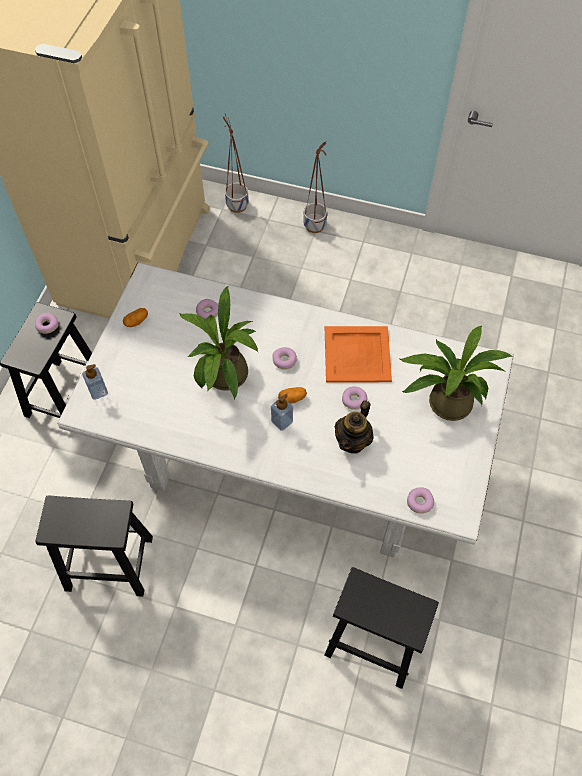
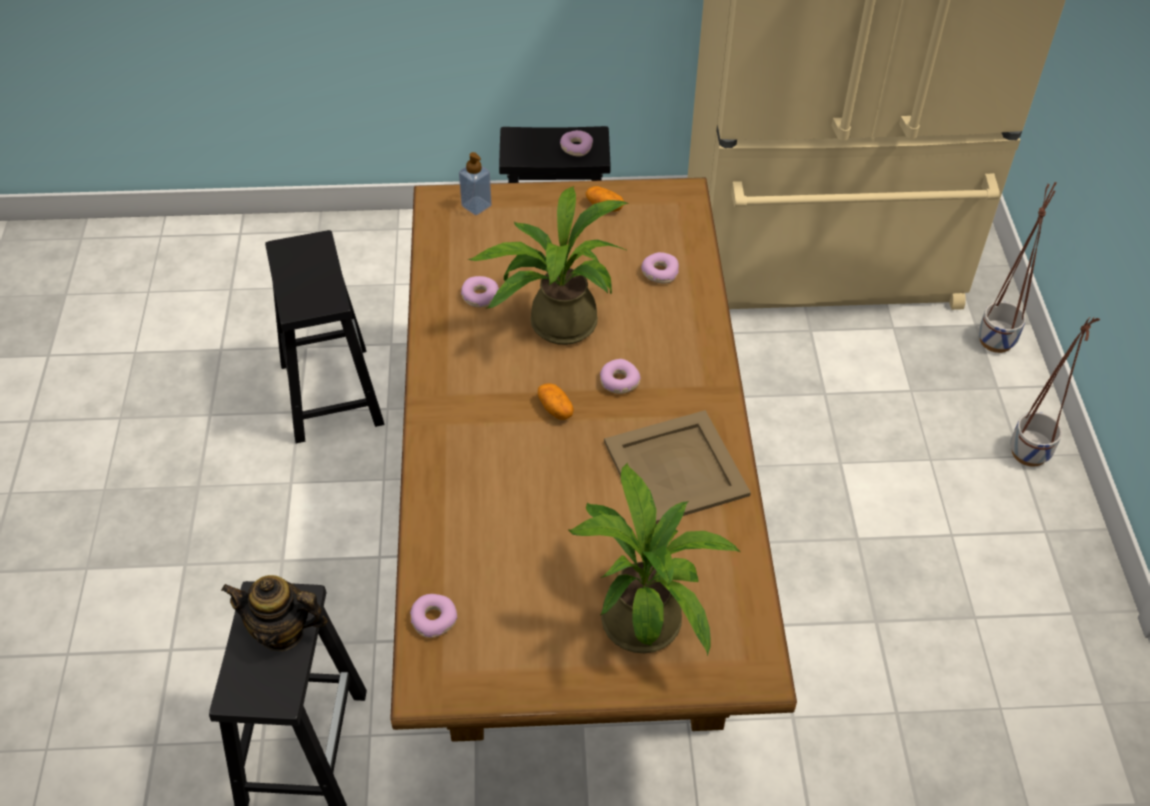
camera: 70 degrees right, 10 degrees down
white dining table [57,262,514,558] -> brown dining table [390,178,797,742]
soap dispenser [271,394,293,431] -> none
orange tray [325,326,392,383] -> beige tray [604,410,751,524]
teapot [335,400,374,454] -> teapot moved to [221,575,327,651]
donut [342,386,367,410] -> donut moved to [461,276,499,307]

